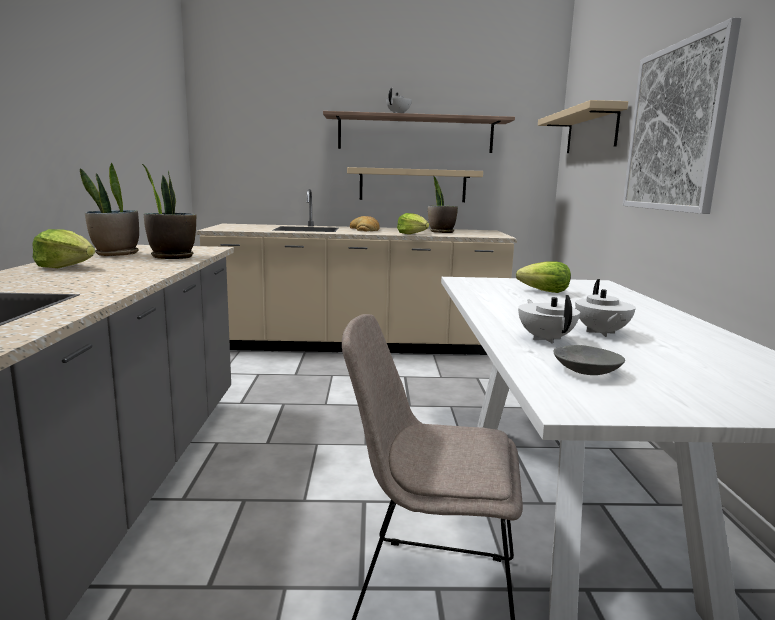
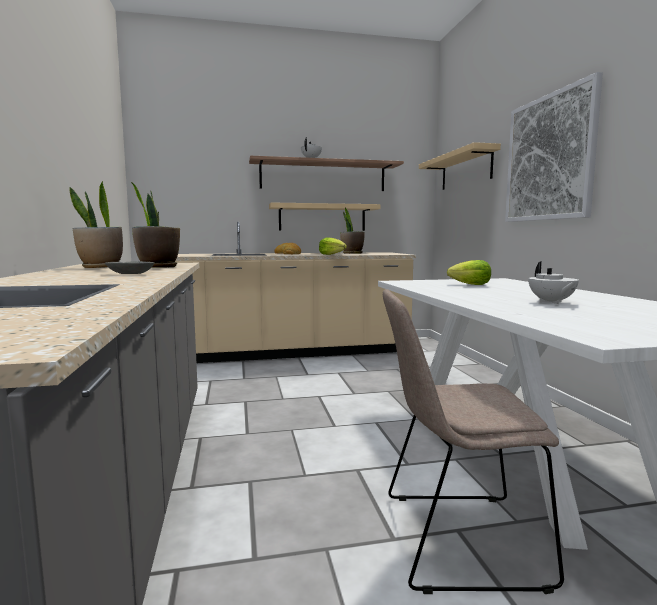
camera: 10 degrees left, 5 degrees down
lettuce [32,229,95,268] -> none
white teapot [518,295,580,344] -> none
grey bowl [553,345,625,375] -> grey bowl moved to [105,261,154,274]

